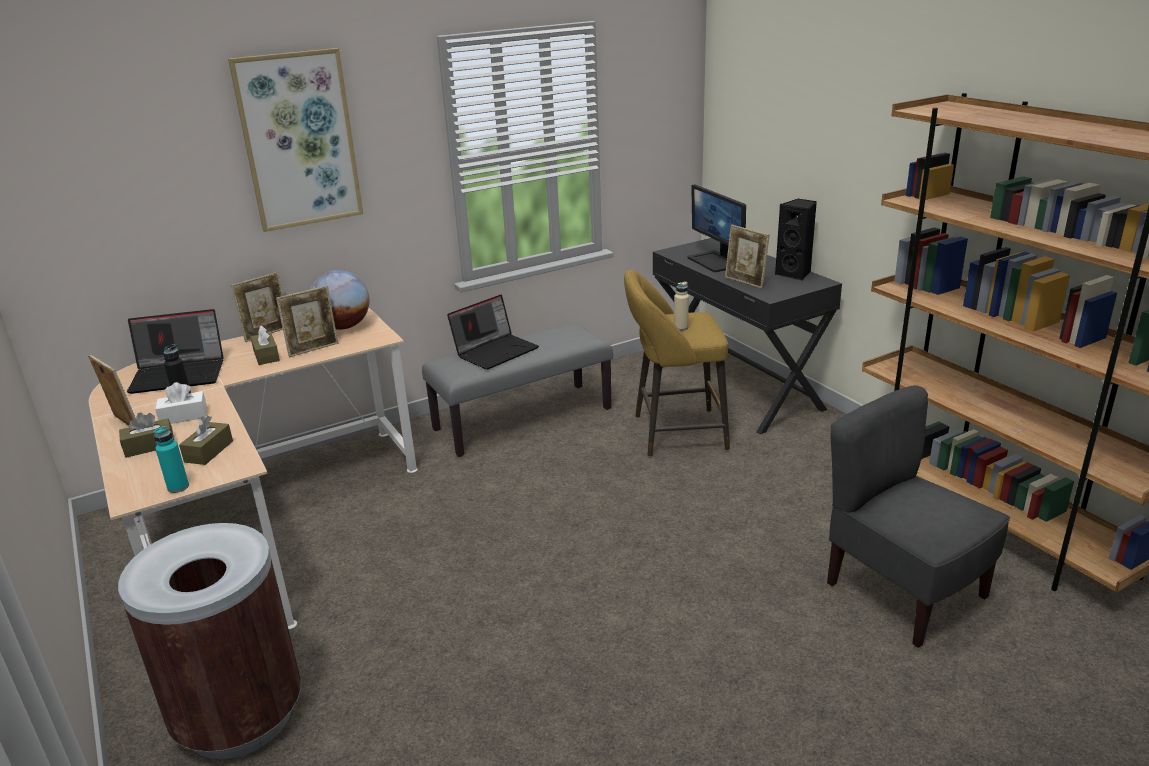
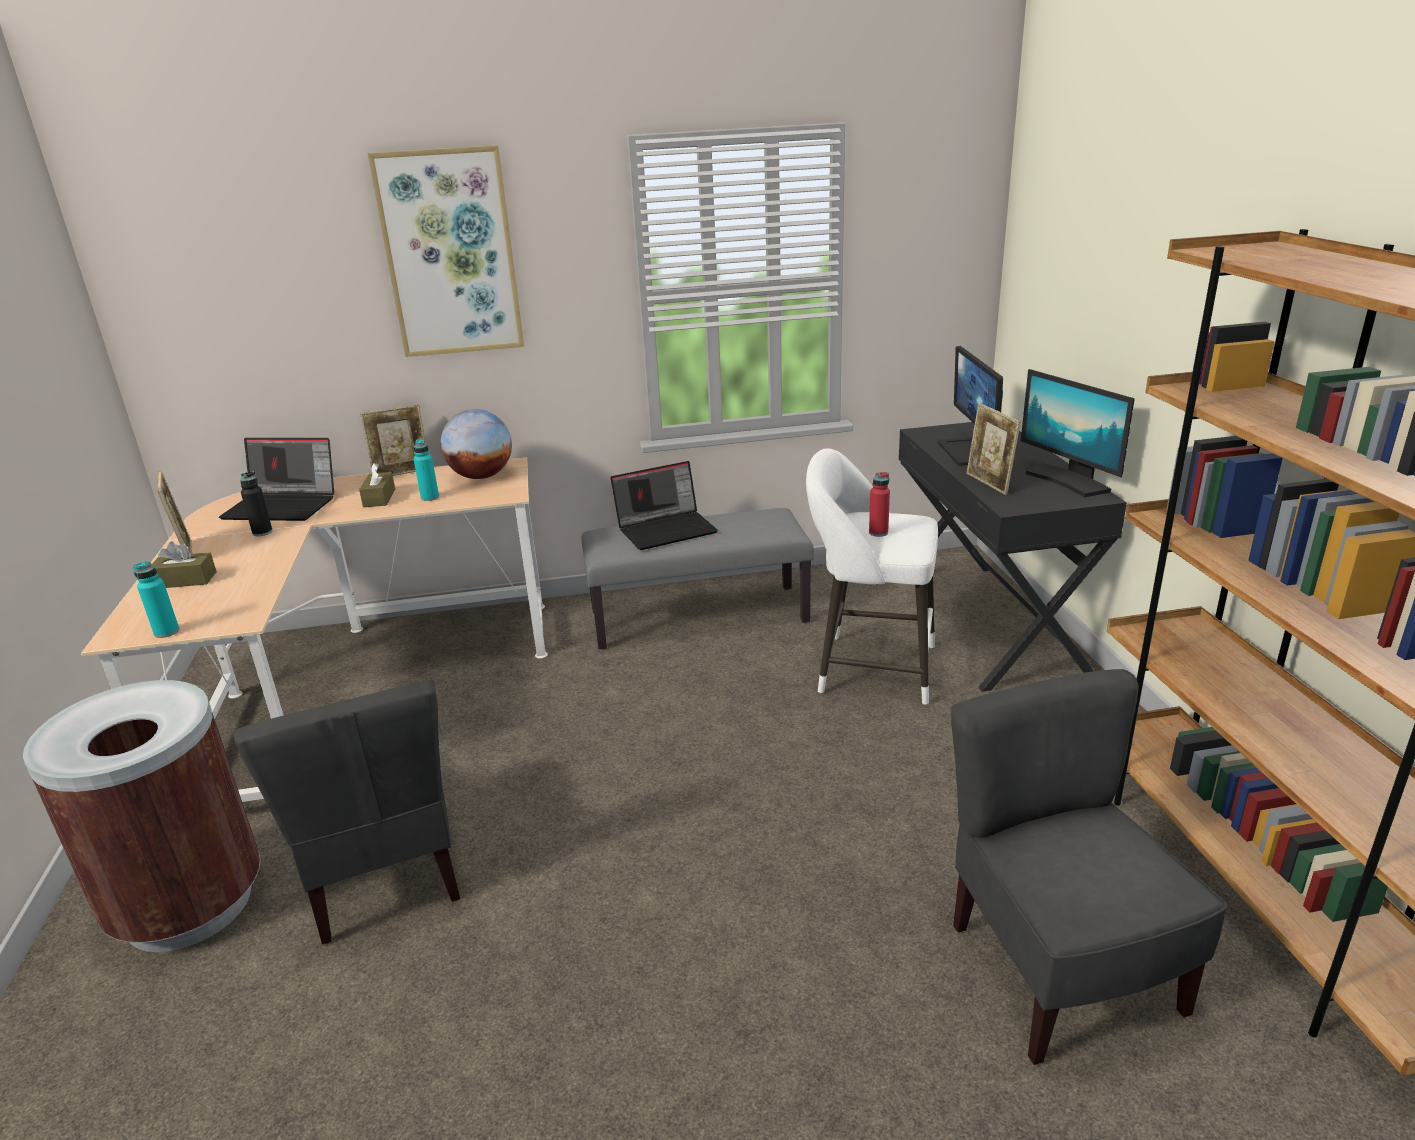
camera: 20 degrees right, 0 degrees up
white tissue box [155,382,207,424] -> none
brown tissue box [179,415,233,465] -> none
picture frame [276,286,339,357] -> turquoise bottle [413,439,439,501]
yellow stool [624,270,730,457] -> white stool [806,448,938,705]
beige bottle [674,282,689,331] -> red bottle [869,472,890,537]
black speaker [775,198,817,281] -> monitor [1021,369,1135,497]
none -> grey chair [233,680,460,944]

